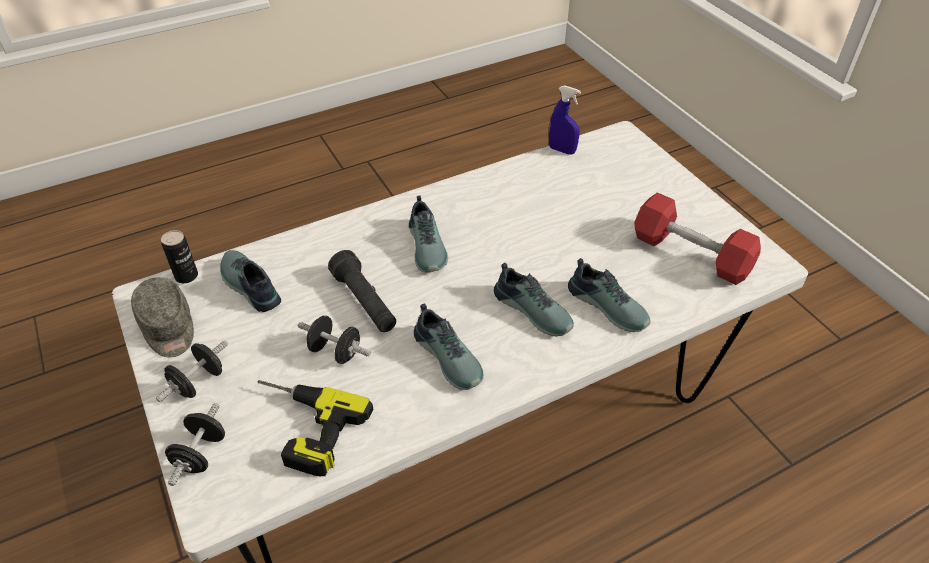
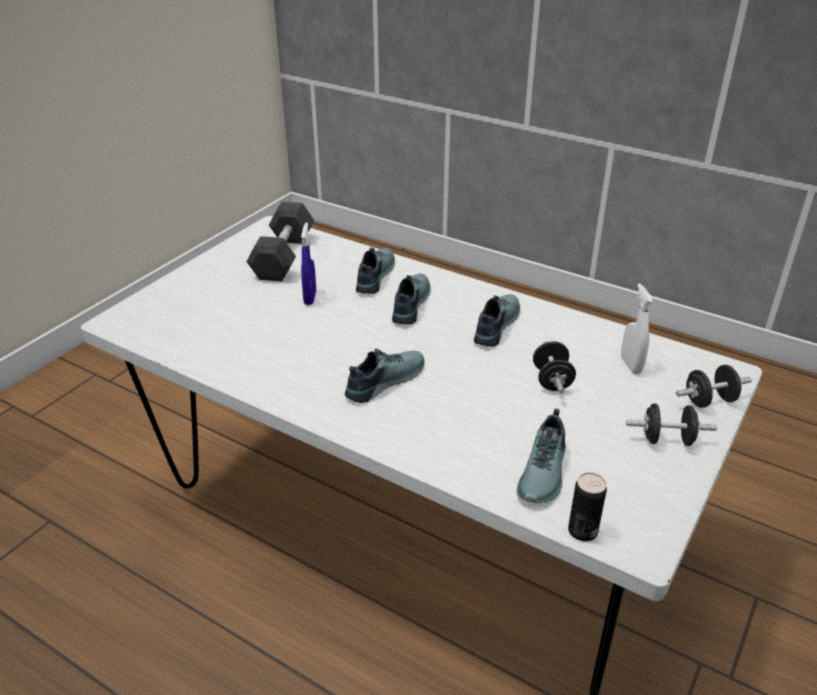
camera: 120 degrees left, 10 degrees down
grey cap [131,277,194,357] -> none
power drill [257,380,373,476] -> white spray bottle [621,284,653,374]
black flashlight [328,250,396,332] -> none
blue spray bottle [549,85,581,155] -> blue spray bottle moved to [301,223,316,305]
red dumbbell [634,192,761,285] -> grey dumbbell [246,202,314,281]

